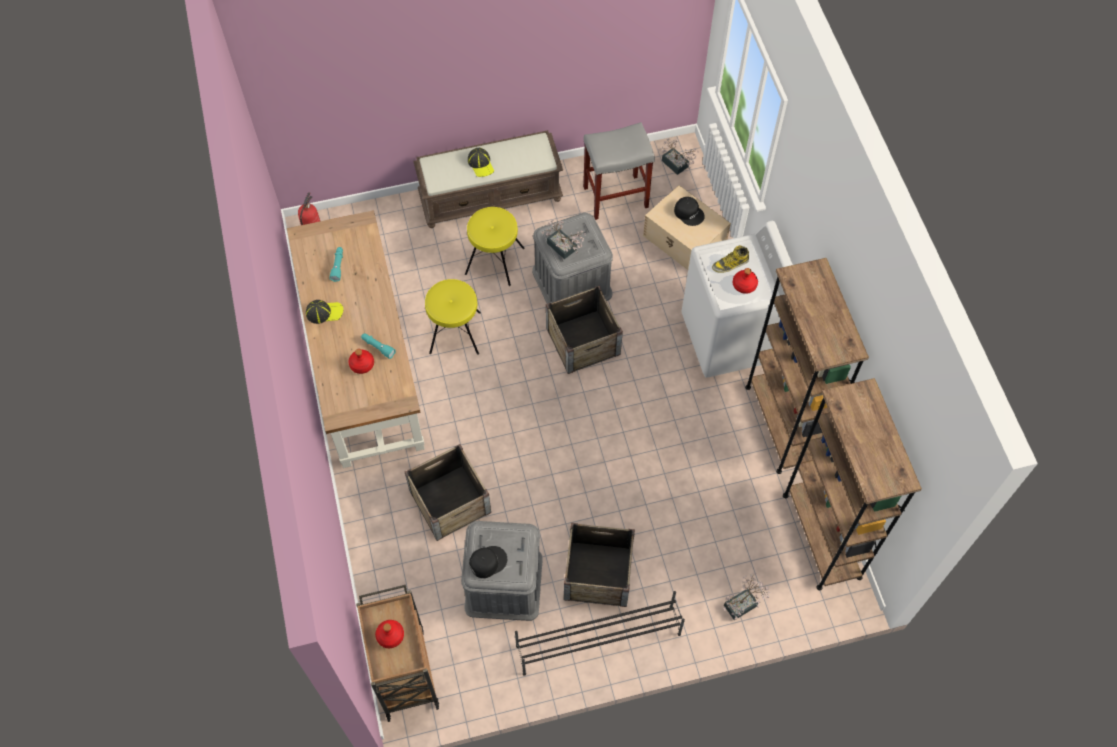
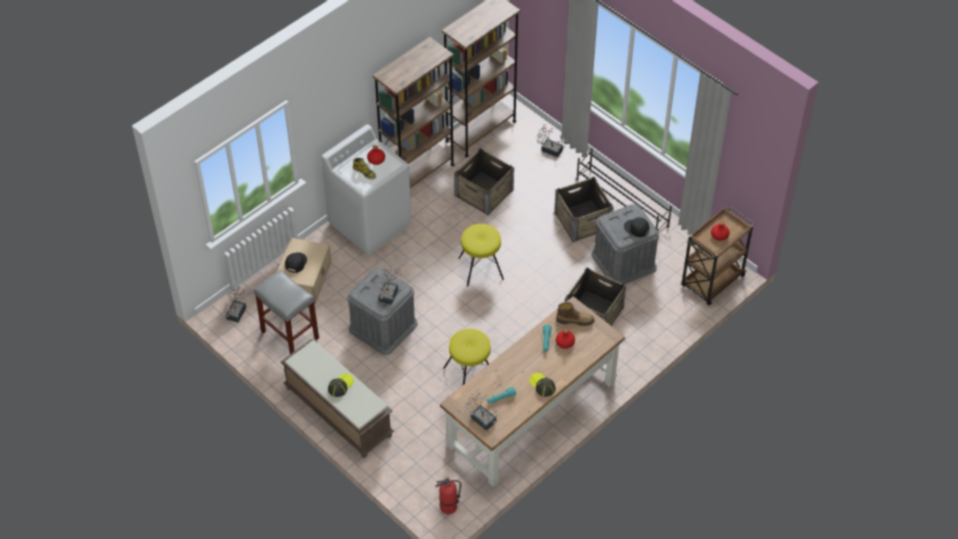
camera: 120 degrees left, 10 degrees down
yellow stool [465,207,524,286] -> yellow stool moved to [459,224,504,287]
crate [546,286,623,374] -> crate moved to [454,148,514,215]
none -> potted plant [464,389,501,431]
none -> boot [556,302,595,326]

